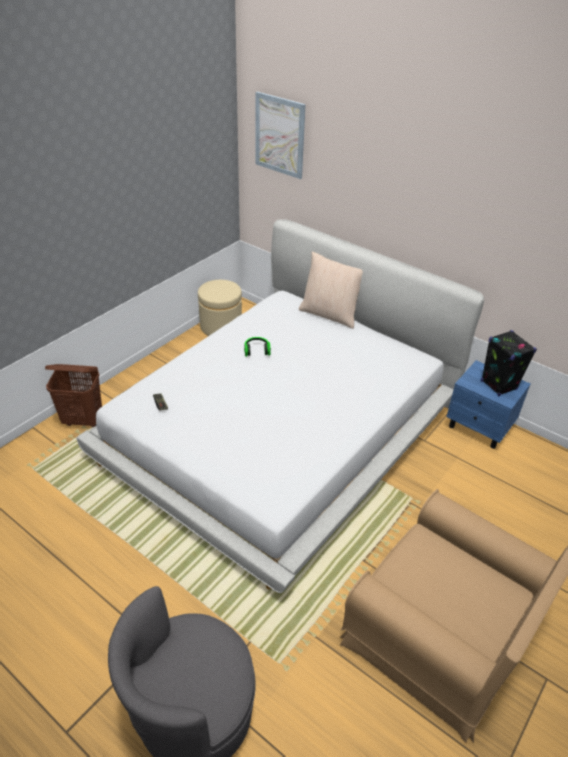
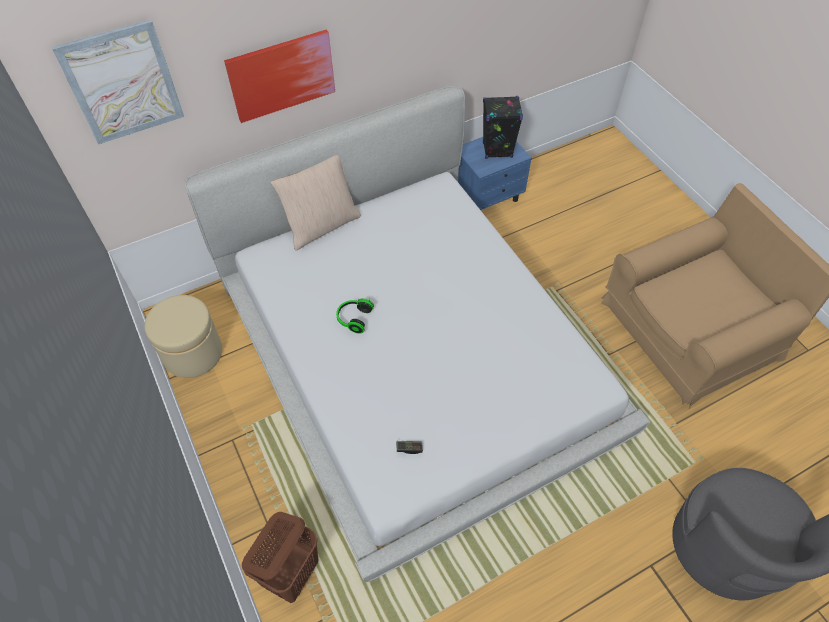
camera: 65 degrees left, 15 degrees up
none -> picture [224,30,335,123]

